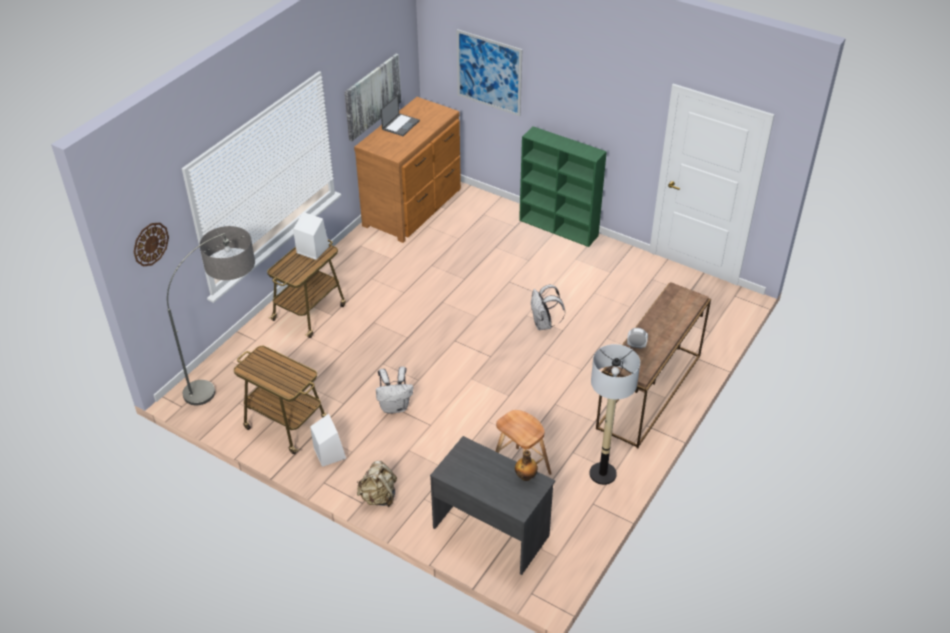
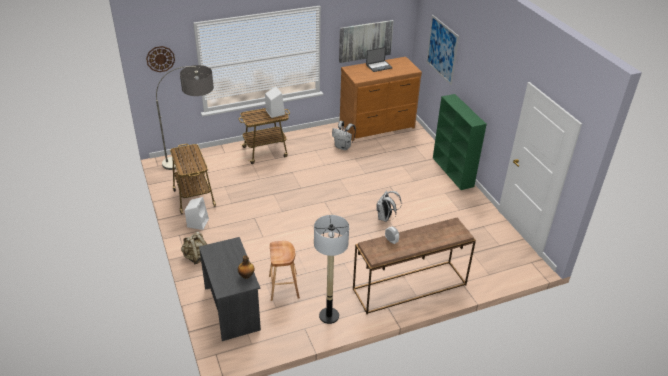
camera: 35 degrees right, 5 degrees down
white backpack [376,366,413,414] -> white backpack moved to [332,121,356,150]

